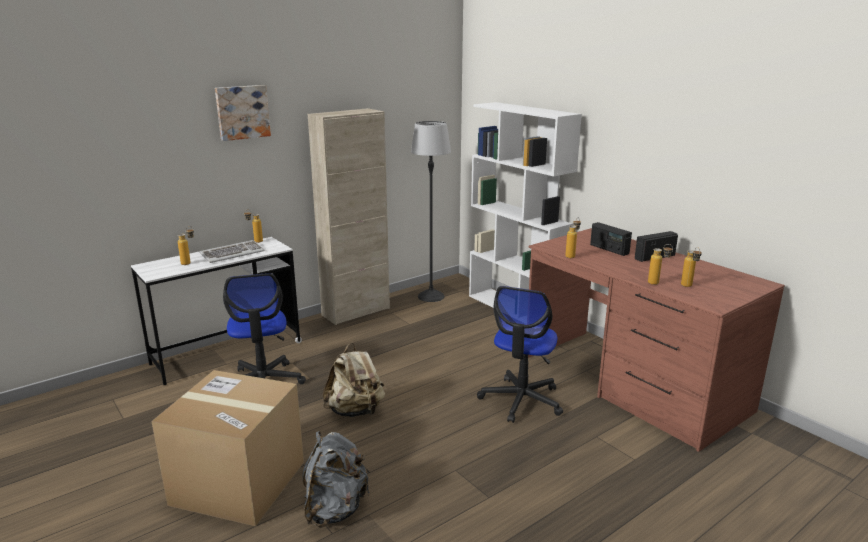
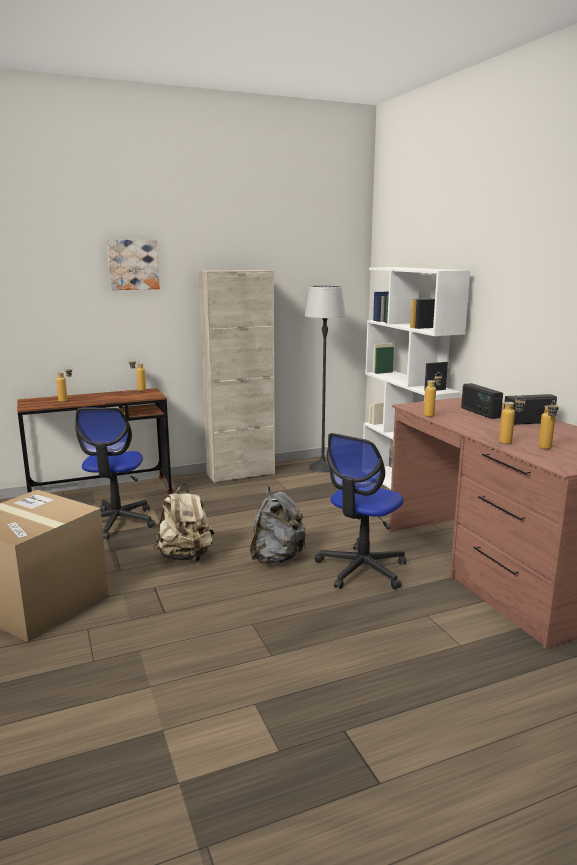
camera: 15 degrees right, 5 degrees down
white desk [131,237,302,385] -> brown desk [17,388,174,494]
keyboard [200,240,265,263] -> none
grey backpack [302,431,370,528] -> grey backpack moved to [250,486,306,564]

